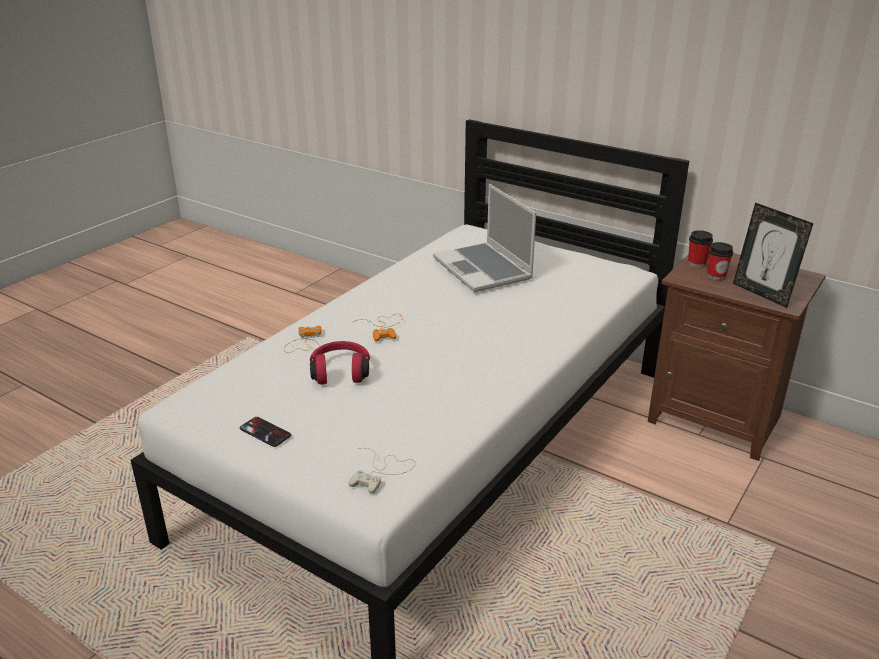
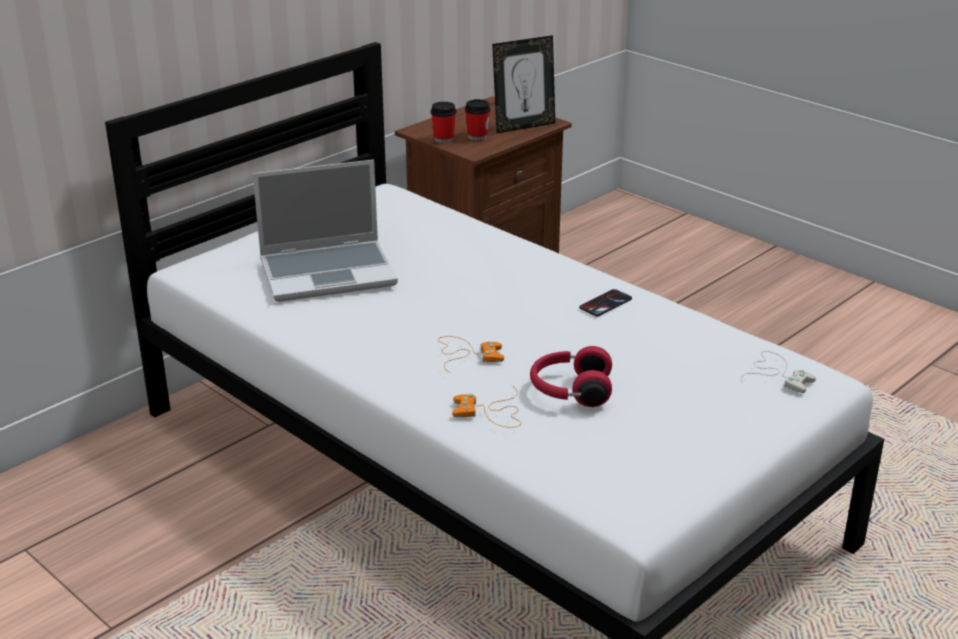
camera: 80 degrees left, 0 degrees up
phone [240,417,291,447] -> phone moved to [579,289,632,316]

